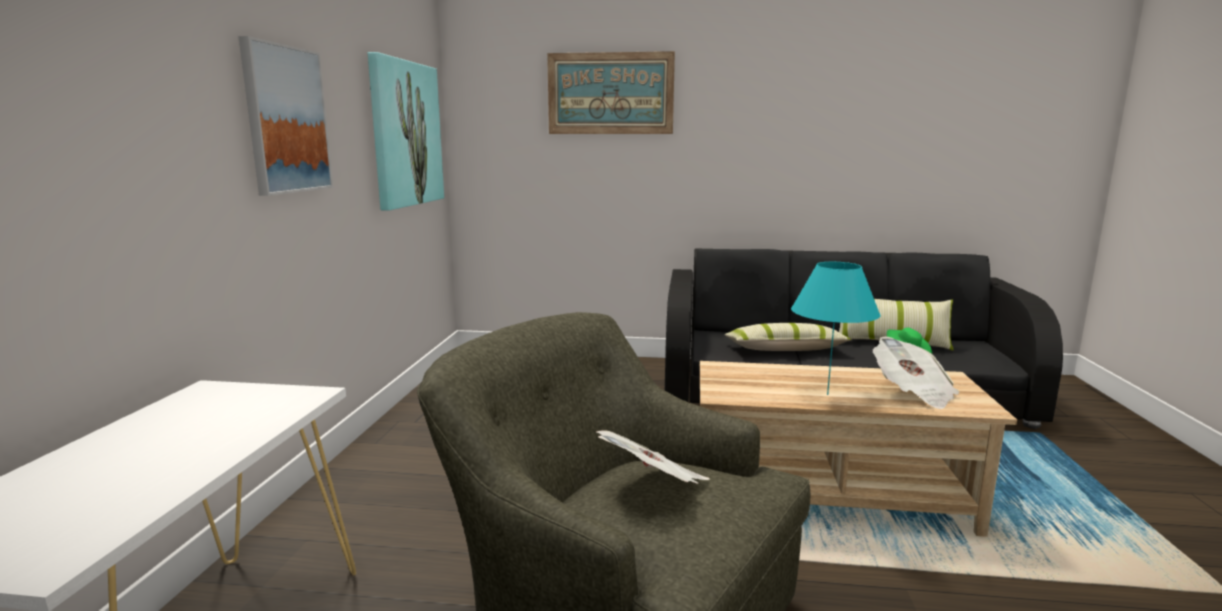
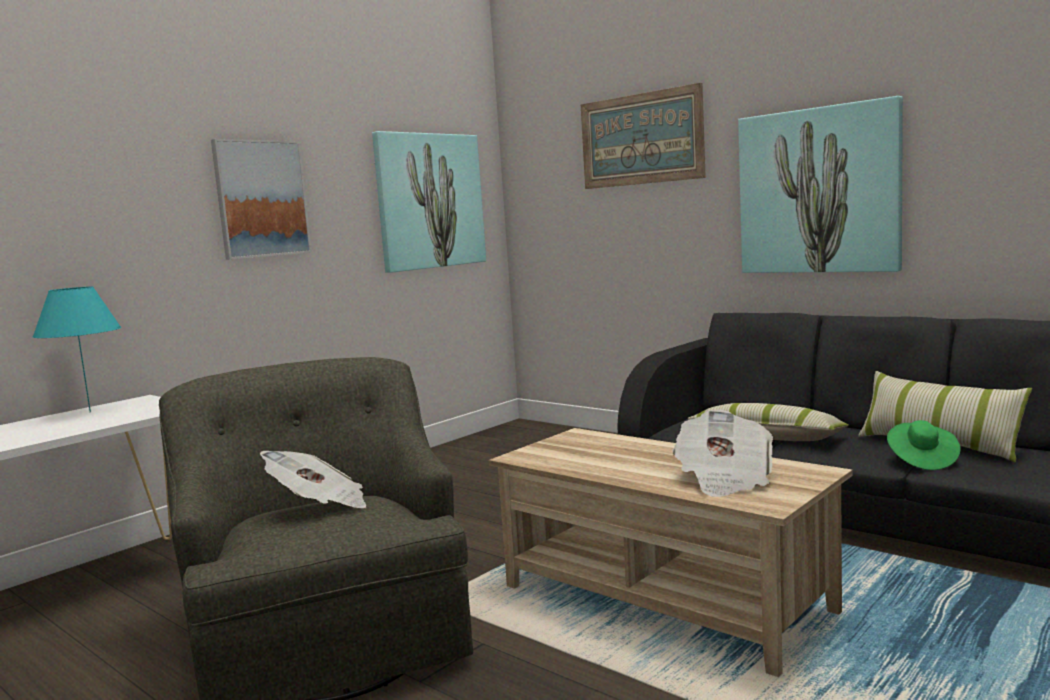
camera: 35 degrees right, 5 degrees down
turquoise table lamp [791,262,881,395] -> turquoise table lamp moved to [33,286,121,412]
none -> picture [738,96,903,273]

